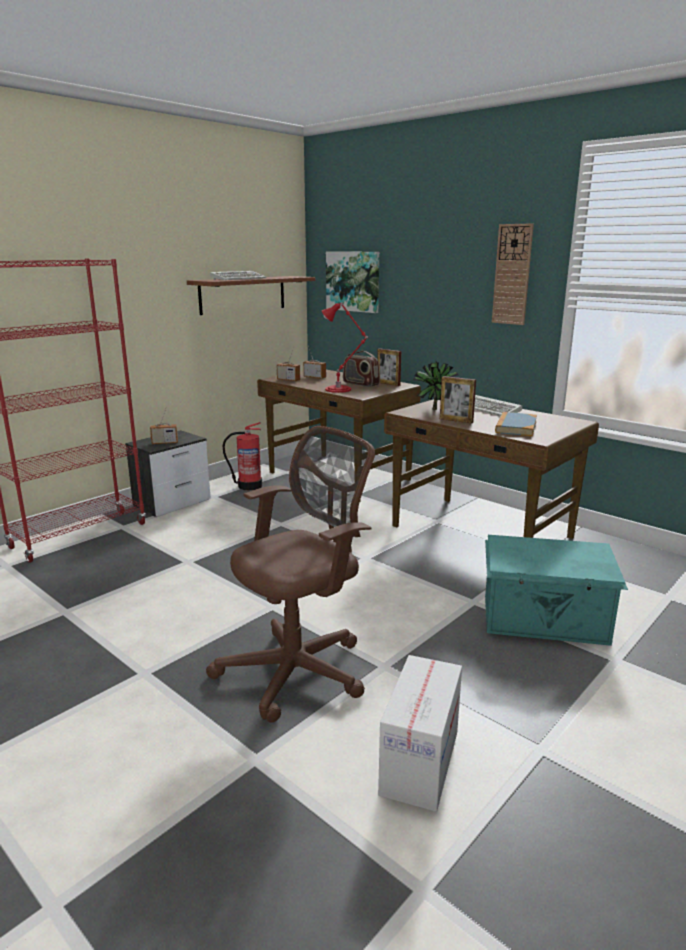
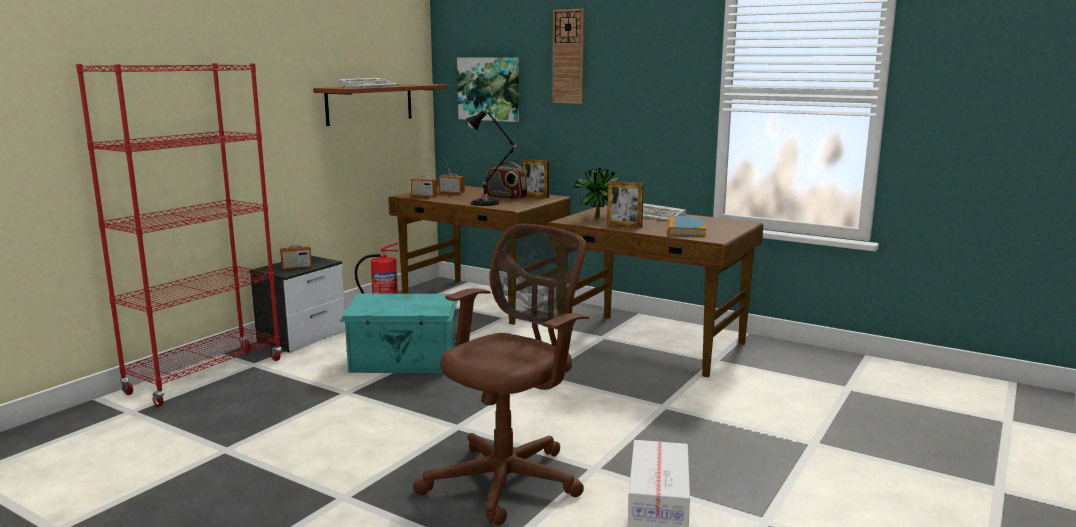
camera: 10 degrees left, 5 degrees down
red table lamp [322,302,369,393] -> black table lamp [466,110,517,206]
turquoise storage box [485,535,628,646] -> turquoise storage box moved to [340,294,458,373]
wall clock [492,223,534,325] -> wall clock moved to [553,9,584,104]

